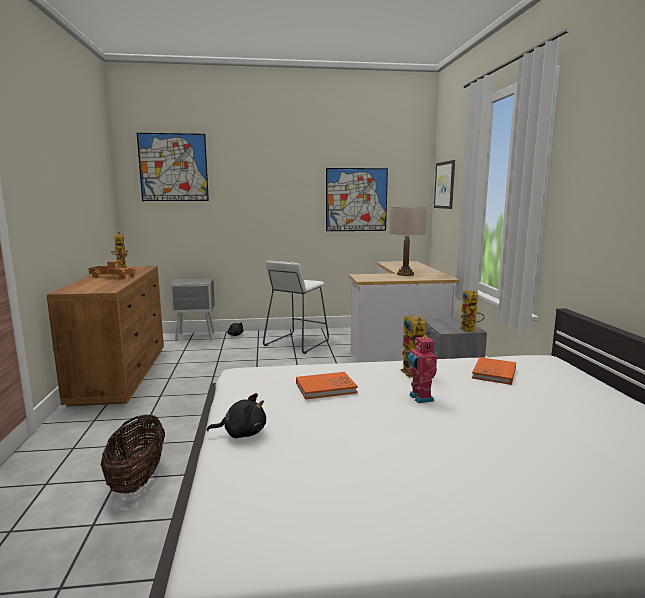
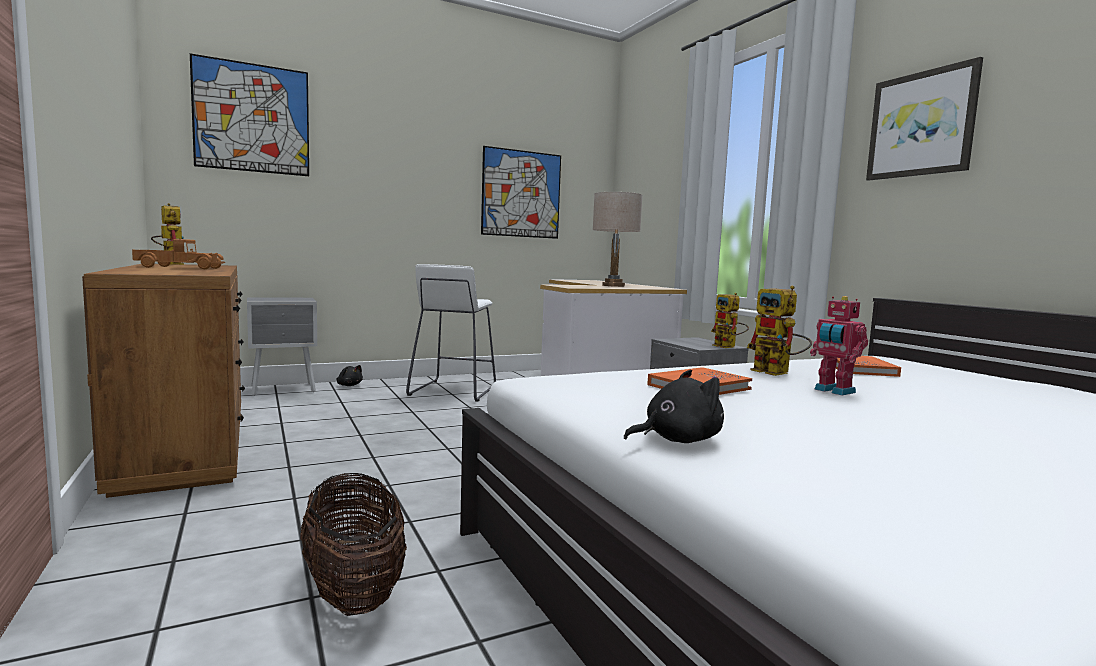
camera: 20 degrees left, 5 degrees down
picture [434,160,455,209] -> picture moved to [866,57,983,180]

